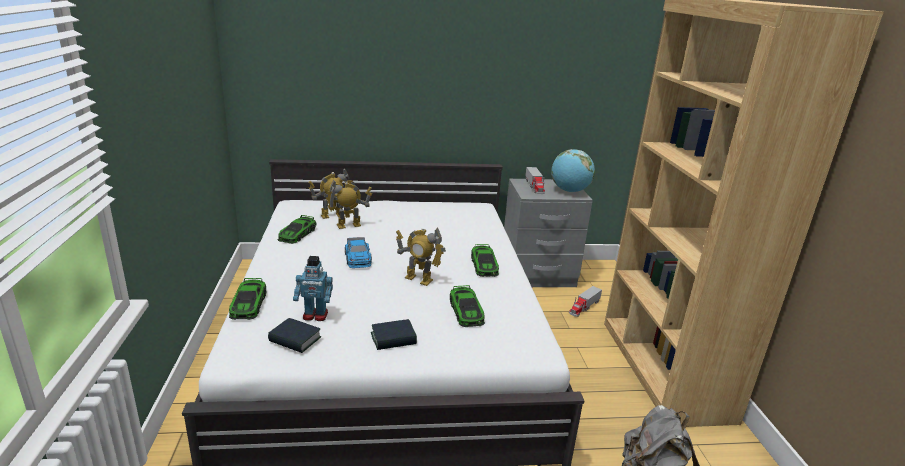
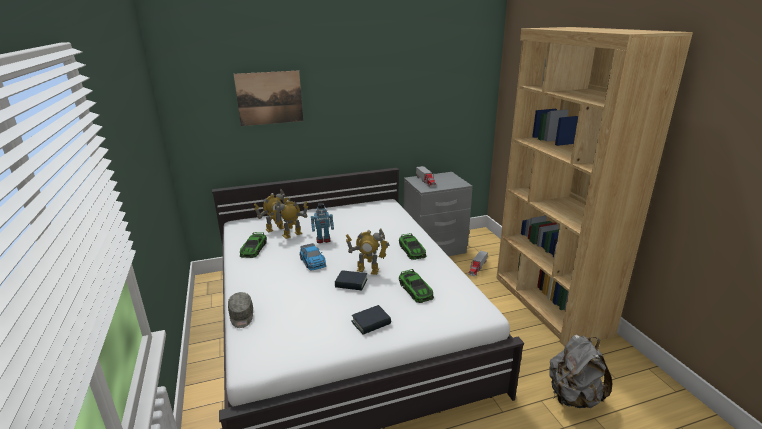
camera: 10 degrees left, 0 degrees up
toy car [229,278,266,320] -> grey cap [228,292,253,328]
book [268,318,321,353] -> book moved to [335,271,367,290]
toy robot [293,256,333,321] -> toy robot moved to [311,203,334,243]
globe [551,149,595,192] -> none
none -> picture [234,71,303,126]

